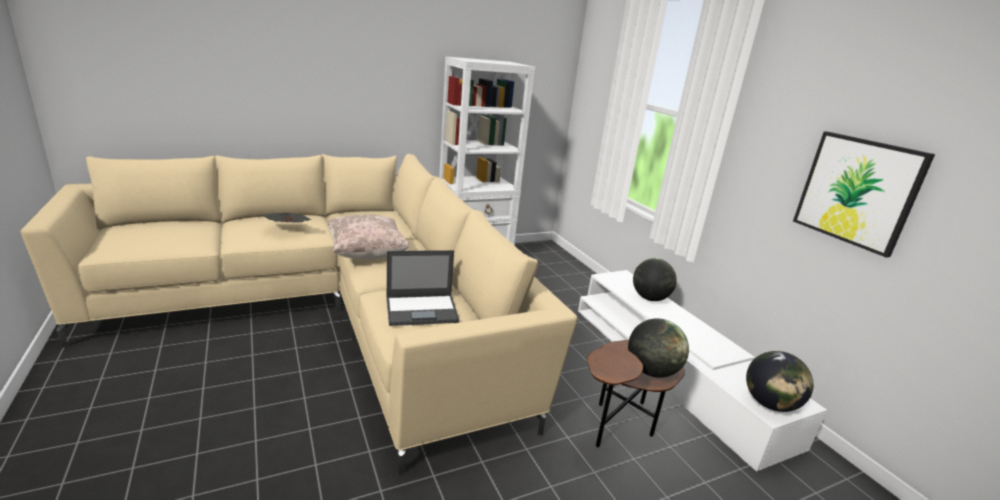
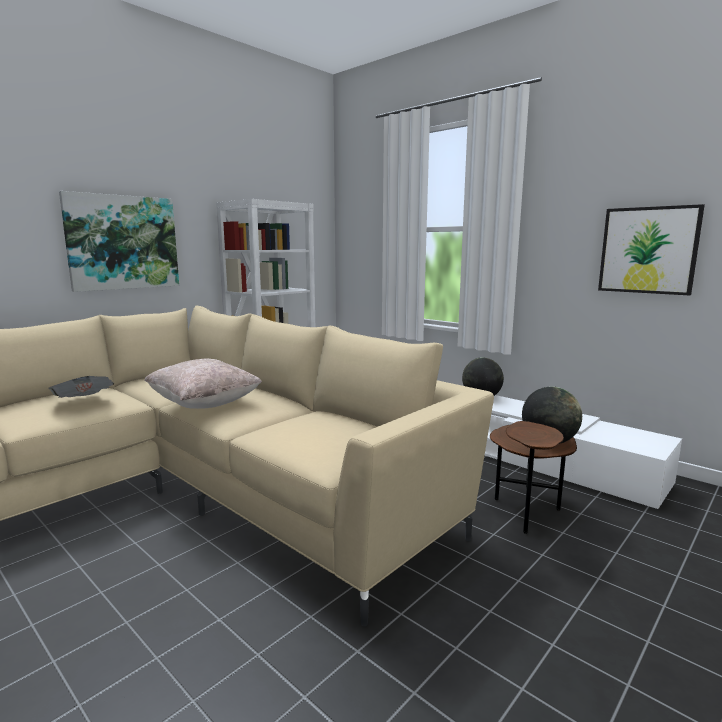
camera: 20 degrees left, 10 degrees down
laptop [387,250,460,326] -> none
globe [746,351,814,412] -> none
none -> picture [59,191,179,292]

